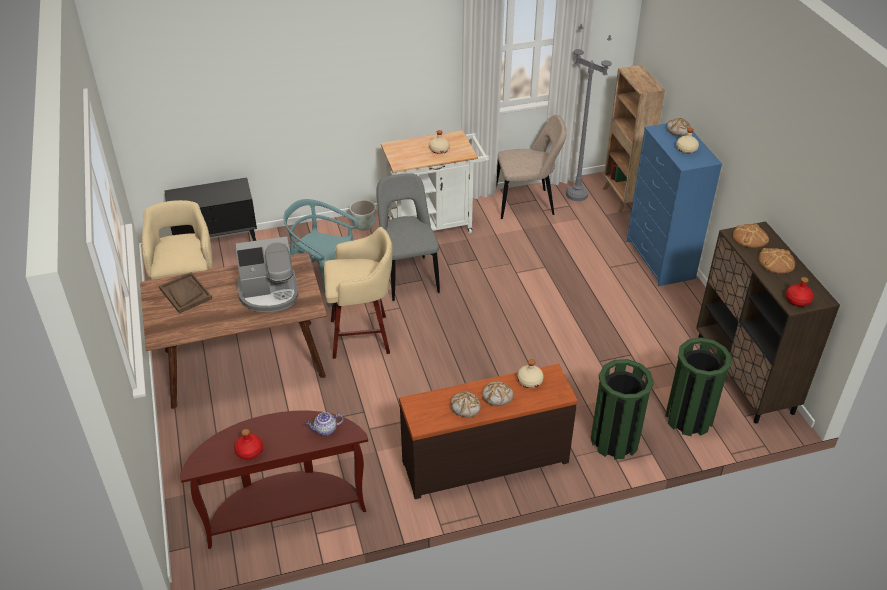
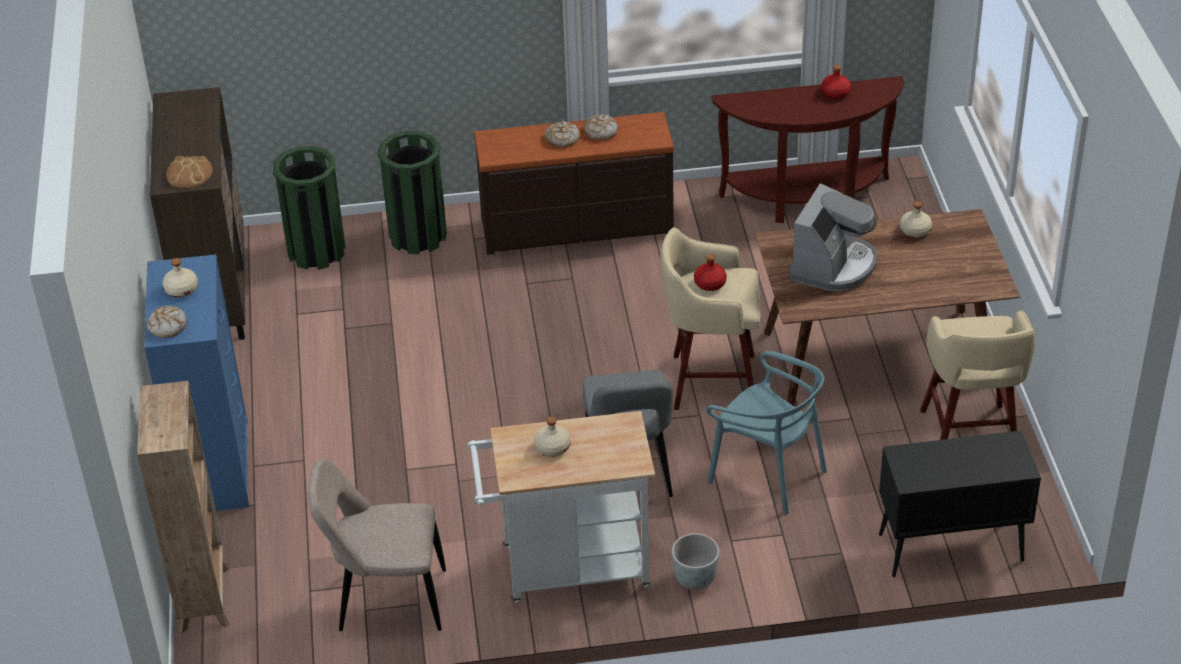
camera: 170 degrees left, 0 degrees up
brown tray [159,272,212,314] -> none
coffee machine [236,237,298,312] -> coffee machine turned 120 degrees clockwise [789,183,877,291]
teapot [306,412,344,436] -> none
beige bottle [517,359,544,388] -> beige bottle moved to [900,201,932,238]
grey floor lamp [566,24,612,201] -> none
bread [759,248,795,273] -> none
red bottle [786,277,814,307] -> red bottle moved to [694,254,727,291]

